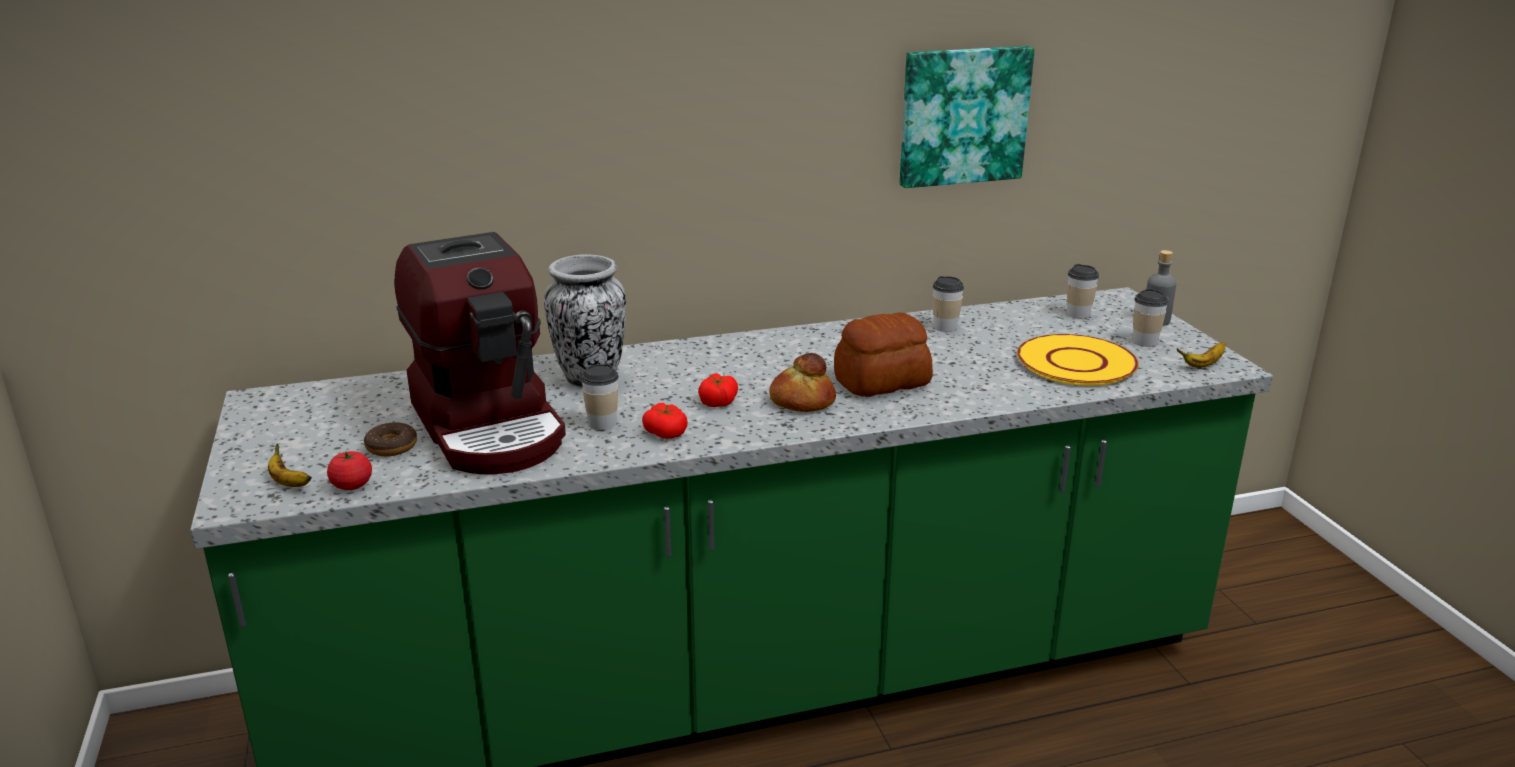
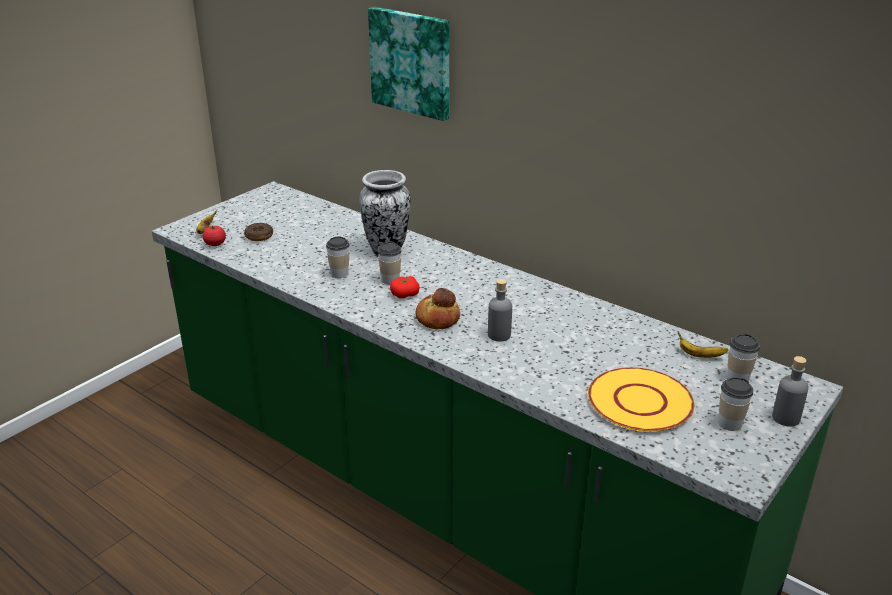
camera: 55 degrees right, 5 degrees up
coffee machine [394,232,566,475] -> none
tomato [642,403,688,439] -> none
bread [834,312,933,397] -> grey bottle [488,279,512,341]
picture [900,46,1035,188] -> picture moved to [368,7,449,121]
cup [932,276,964,332] -> cup moved to [377,241,401,284]
banana [1176,342,1226,368] -> banana moved to [677,331,728,358]

